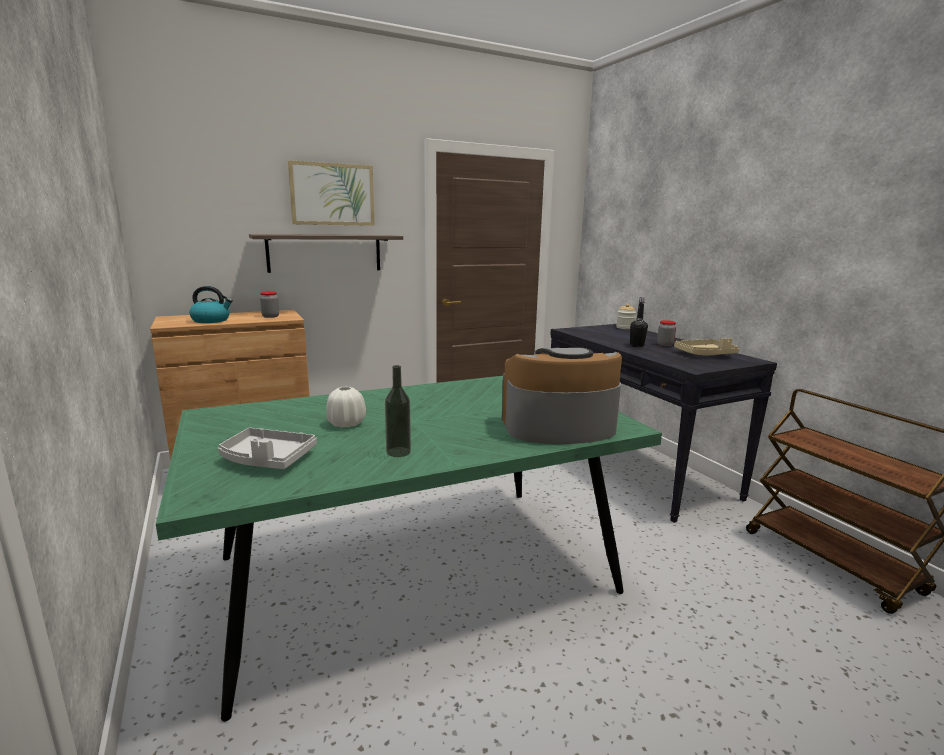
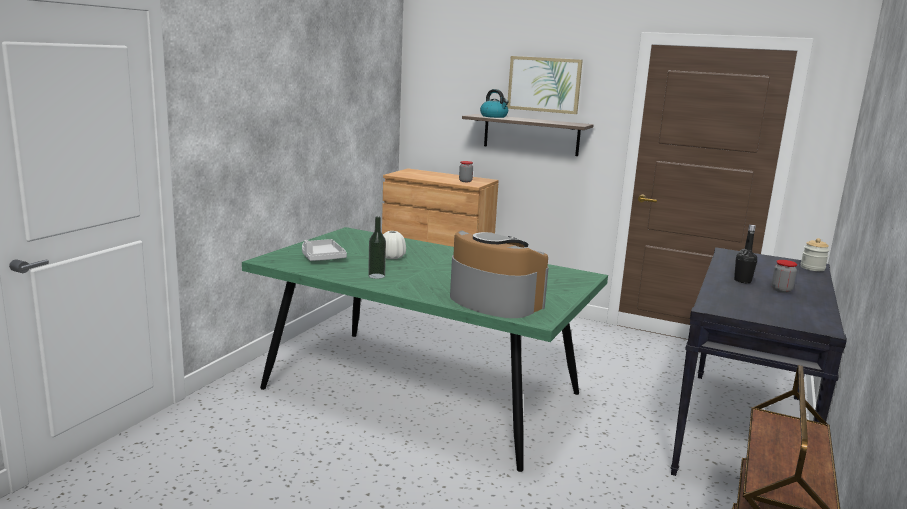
camera: 50 degrees right, 0 degrees up
kettle [189,286,233,323] -> kettle moved to [480,89,509,118]
beige tray [674,338,739,355] -> none

